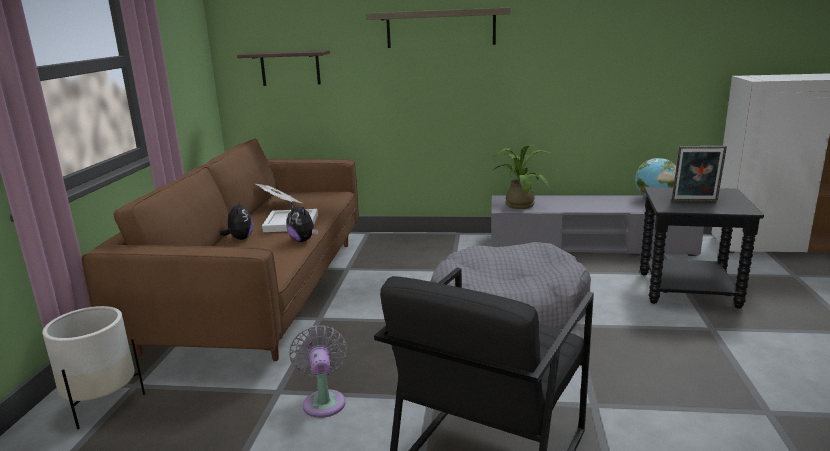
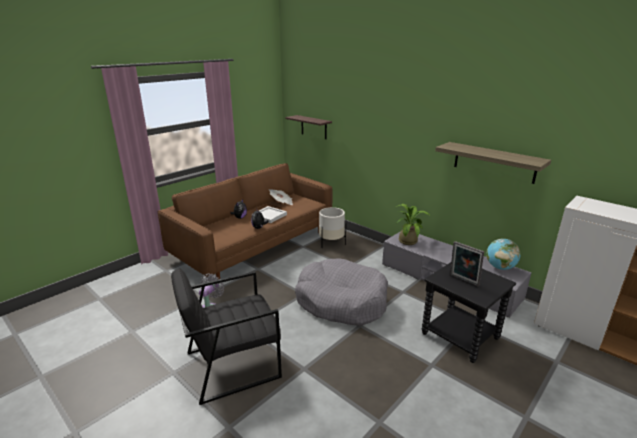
camera: 35 degrees right, 5 degrees up
white planter [42,306,145,429] -> white planter moved to [319,207,346,245]
shelf [366,8,510,48] -> shelf moved to [435,142,551,184]

